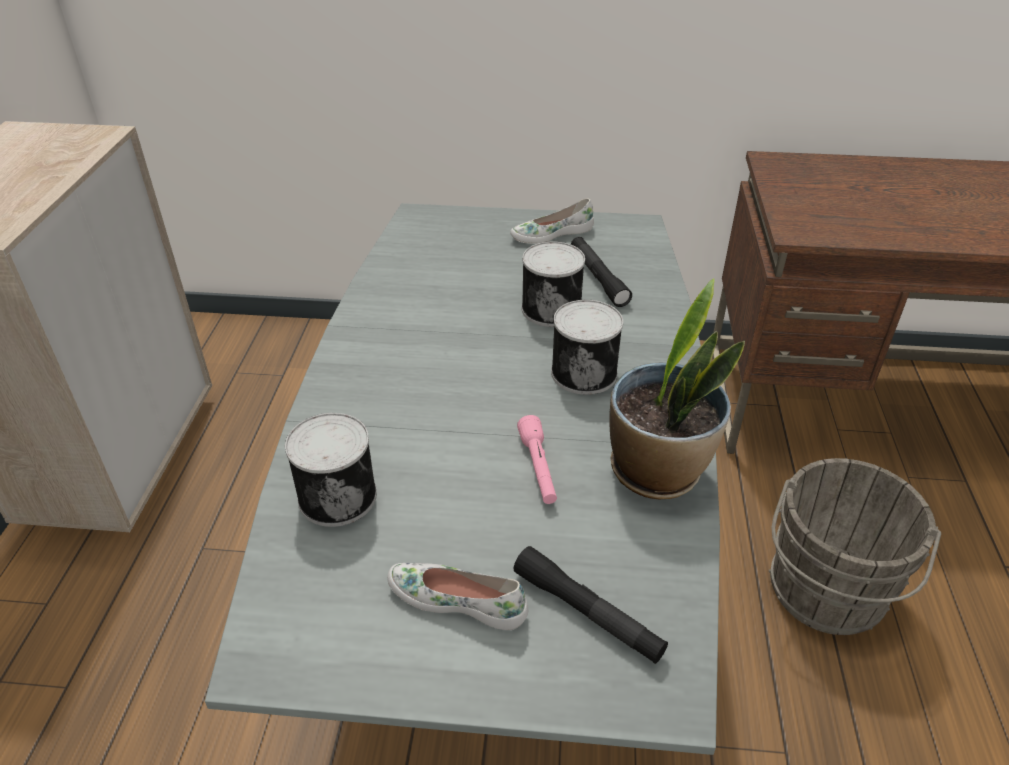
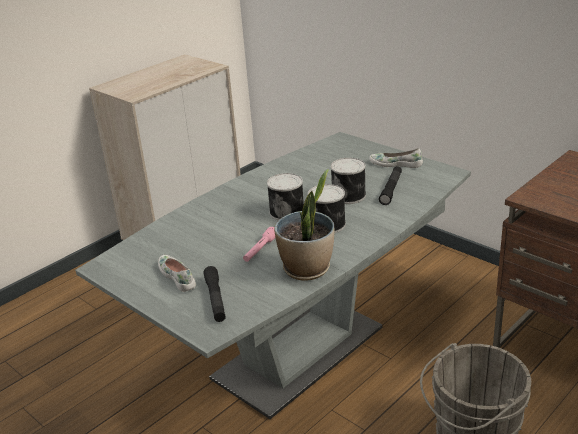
camera: 40 degrees right, 10 degrees down
can [285,413,377,527] -> can moved to [267,173,304,220]

